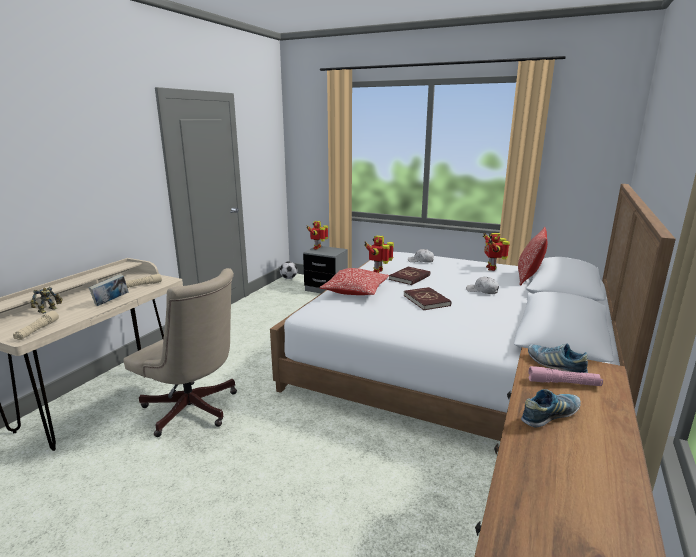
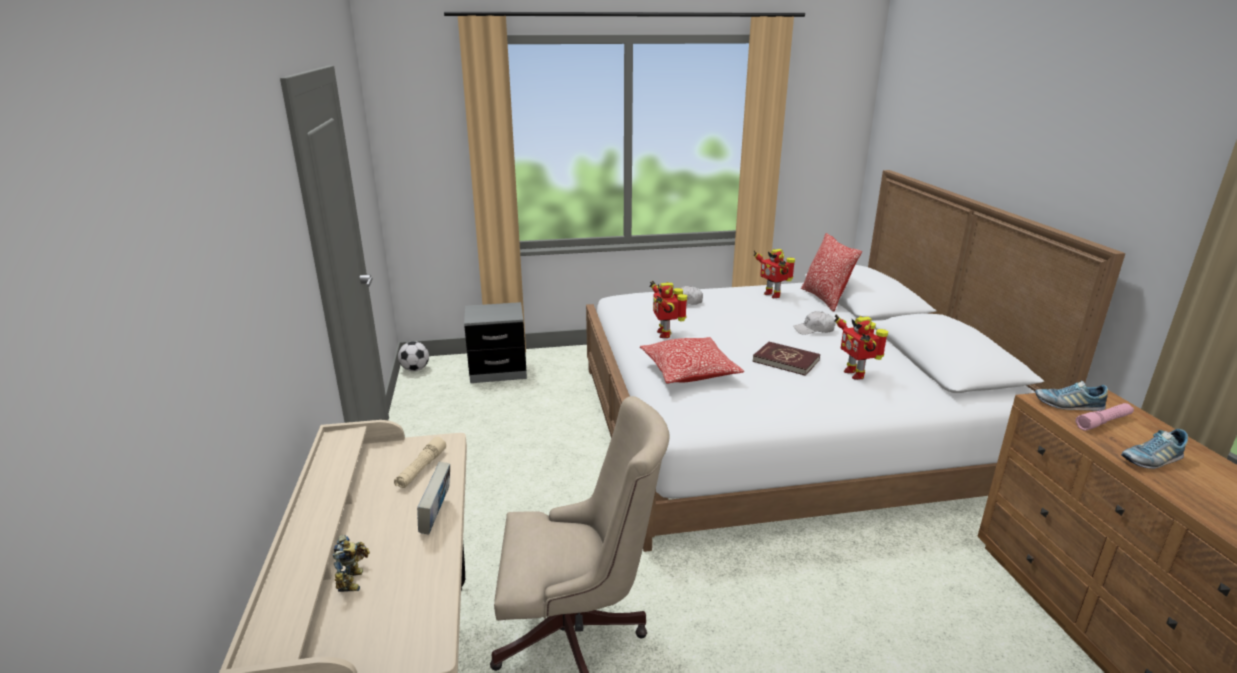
camera: 35 degrees left, 5 degrees up
beige flashlight [13,311,59,340] -> none
toy robot [307,221,328,250] -> toy robot moved to [834,314,888,380]
red book [389,267,430,285] -> none
shoe [521,389,581,428] -> shoe turned 135 degrees counterclockwise [1121,429,1188,469]

